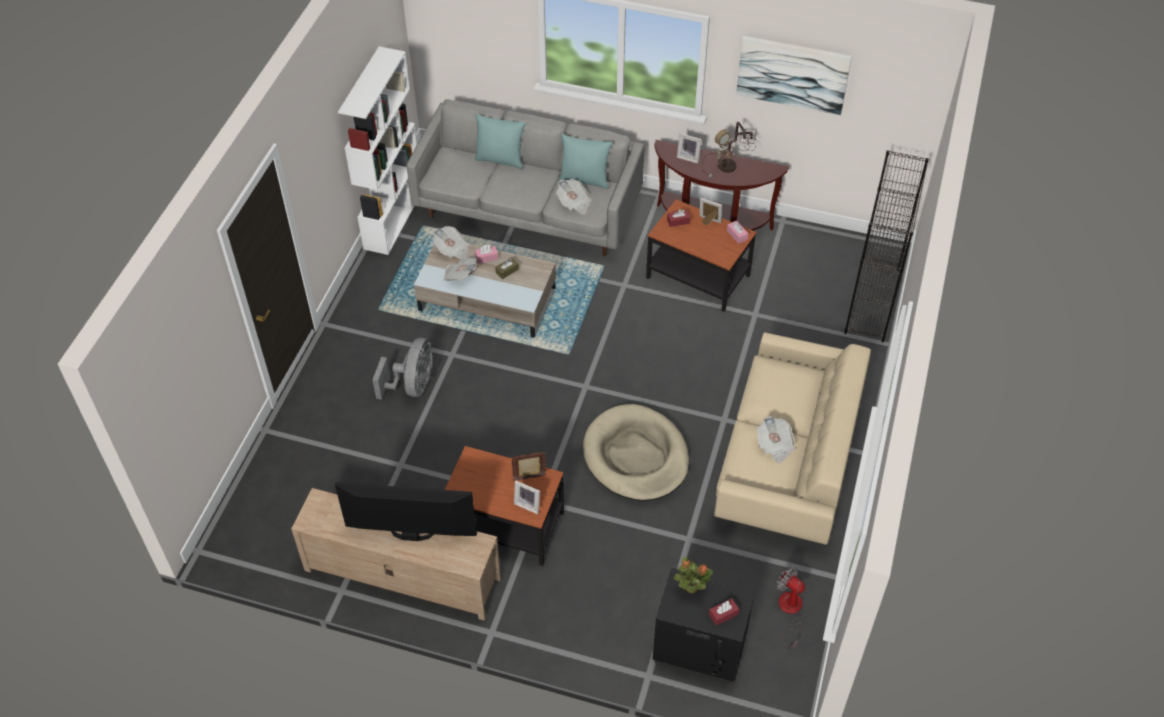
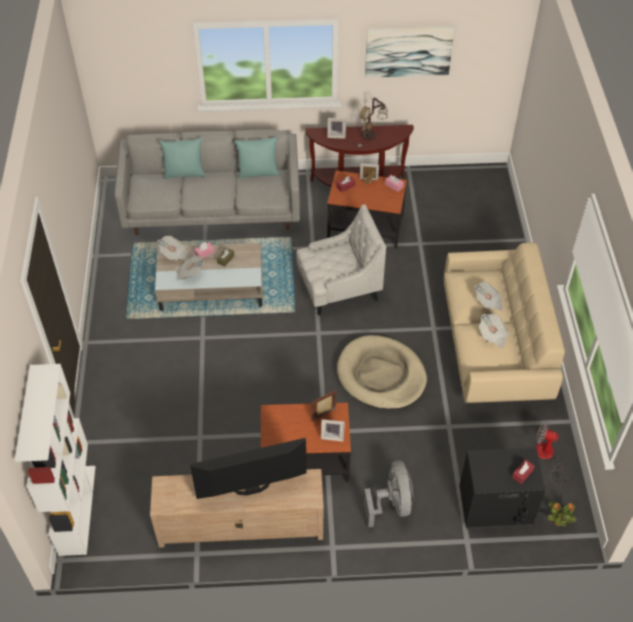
camera: 20 degrees left, 0 degrees up
white bookcase [338,46,417,255] -> white bookcase moved to [15,364,96,556]
grey fan [373,338,433,400] -> grey fan moved to [364,461,413,527]
newspaper [556,179,592,215] -> newspaper moved to [475,282,503,311]
potted plant [673,557,713,593] -> potted plant moved to [548,501,576,527]
black bookcase [844,150,929,342] -> none
none -> white armchair [296,204,386,315]

